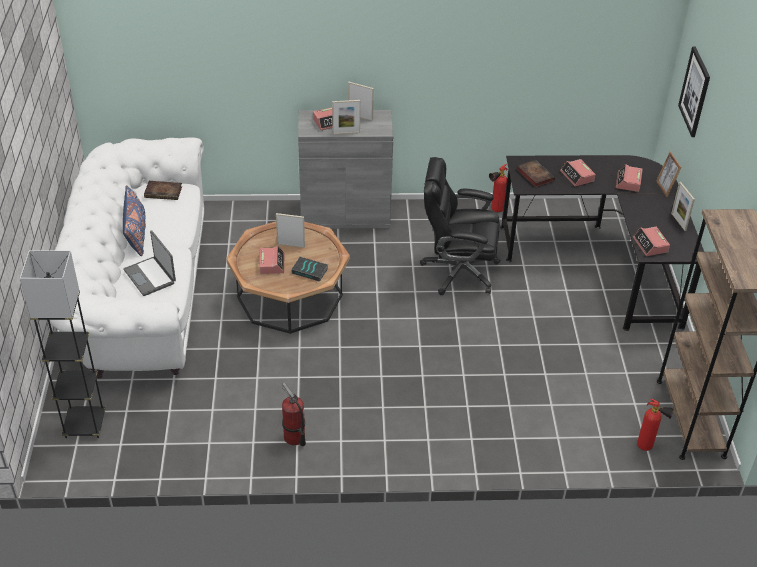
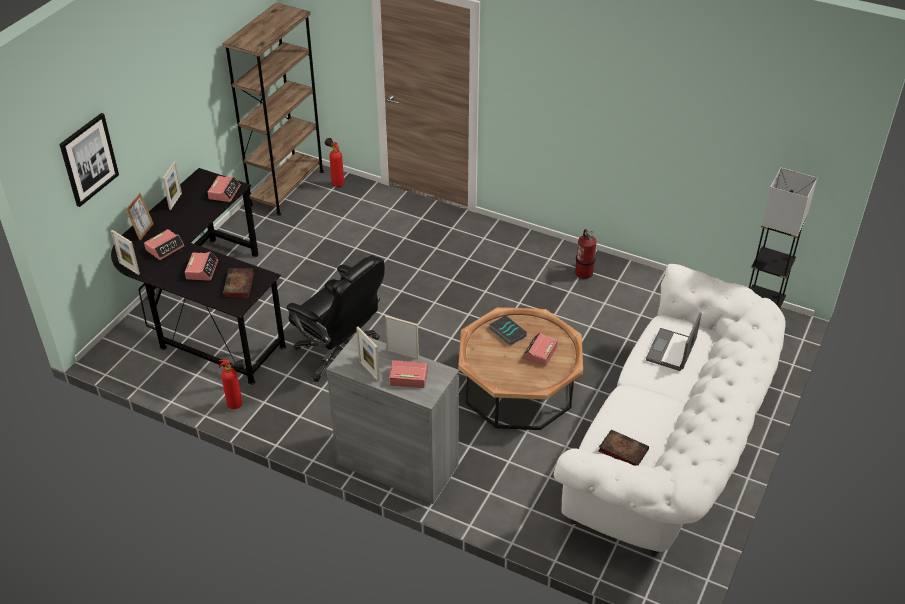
camera: 150 degrees left, 0 degrees up
blue pillow [123,185,146,256] -> none
laptop [123,230,176,296] -> laptop turned 150 degrees counterclockwise [646,313,701,371]
picture frame [276,213,305,248] -> picture frame moved to [111,230,140,275]

